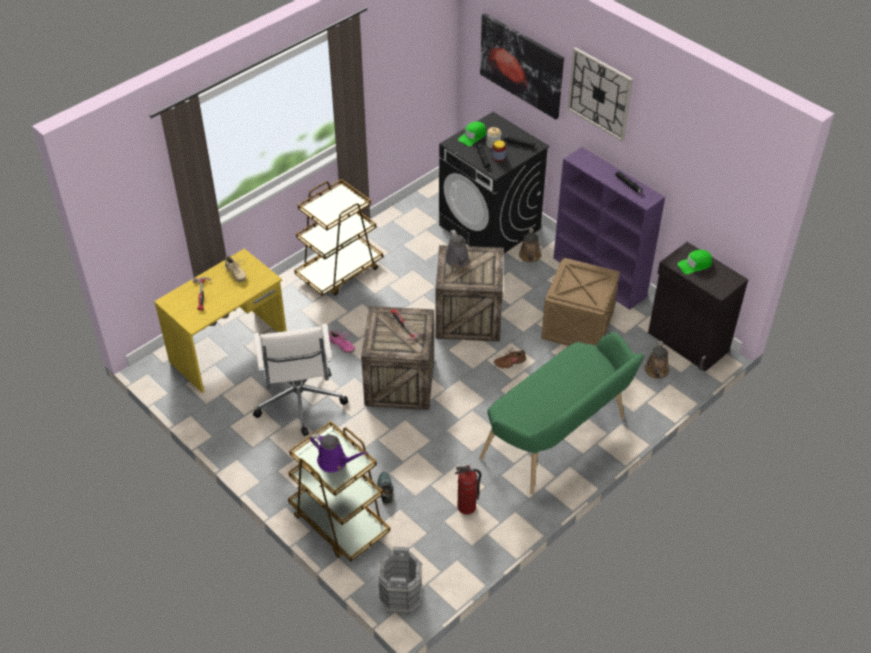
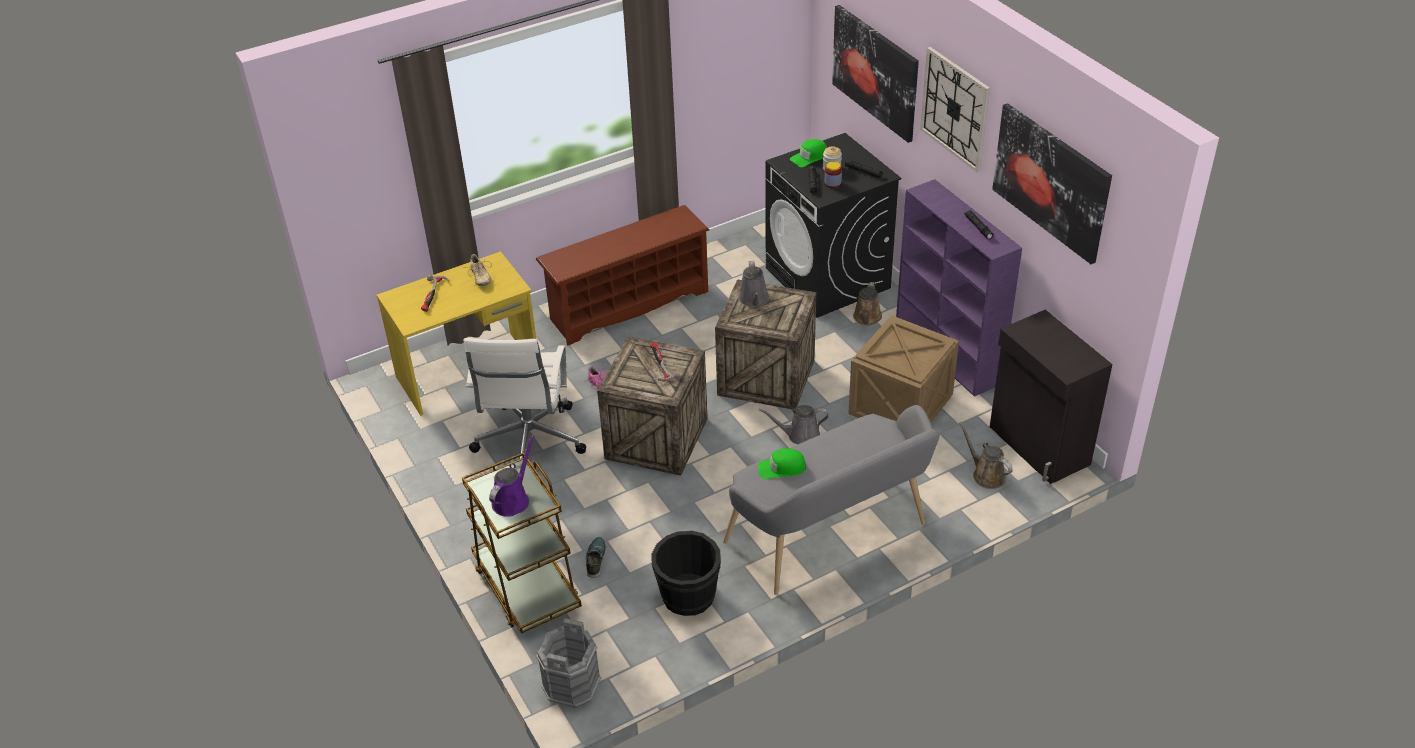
camera: 15 degrees right, 5 degrees down
brown cart [294,179,383,296] -> brown shoe rack [536,205,710,345]
purple watering can [310,434,367,472] -> purple watering can turned 105 degrees counterclockwise [489,435,534,517]
fire extinguisher [455,465,481,515] -> black bucket [652,531,721,616]
green bench [479,332,644,494] -> grey bench [723,405,940,595]
brown shoe [494,349,526,369] -> grey watering can [759,405,829,444]
brown watering can [645,341,670,379] -> brown watering can turned 120 degrees clockwise [959,422,1013,489]
green cap [677,250,712,274] -> green cap moved to [758,448,806,479]
none -> picture [992,103,1112,264]

